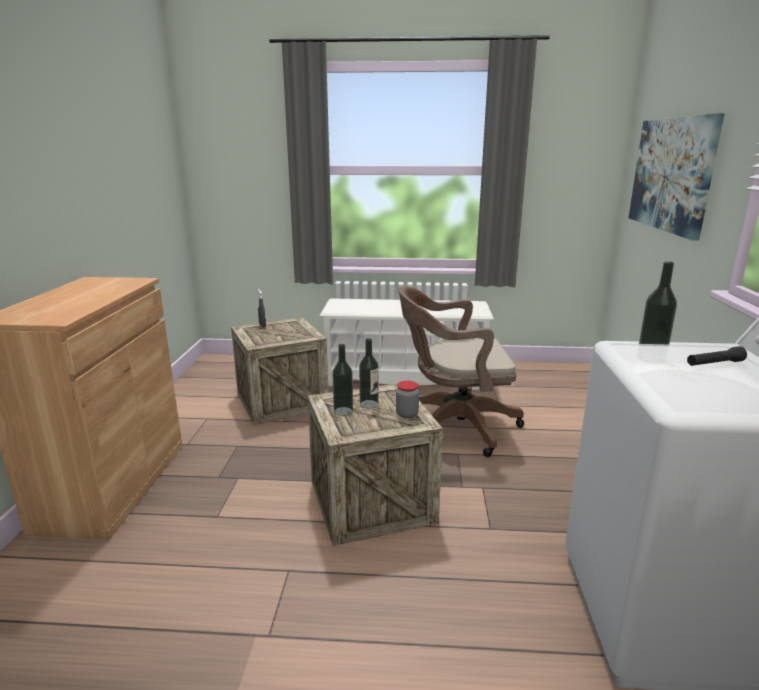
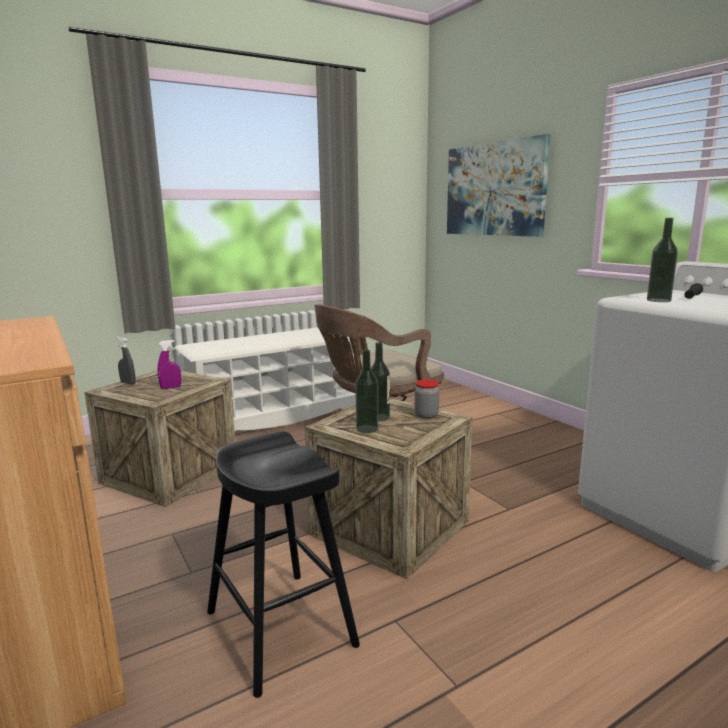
camera: 35 degrees left, 5 degrees down
none -> purple spray bottle [158,340,181,389]
none -> black stool [207,431,360,698]

